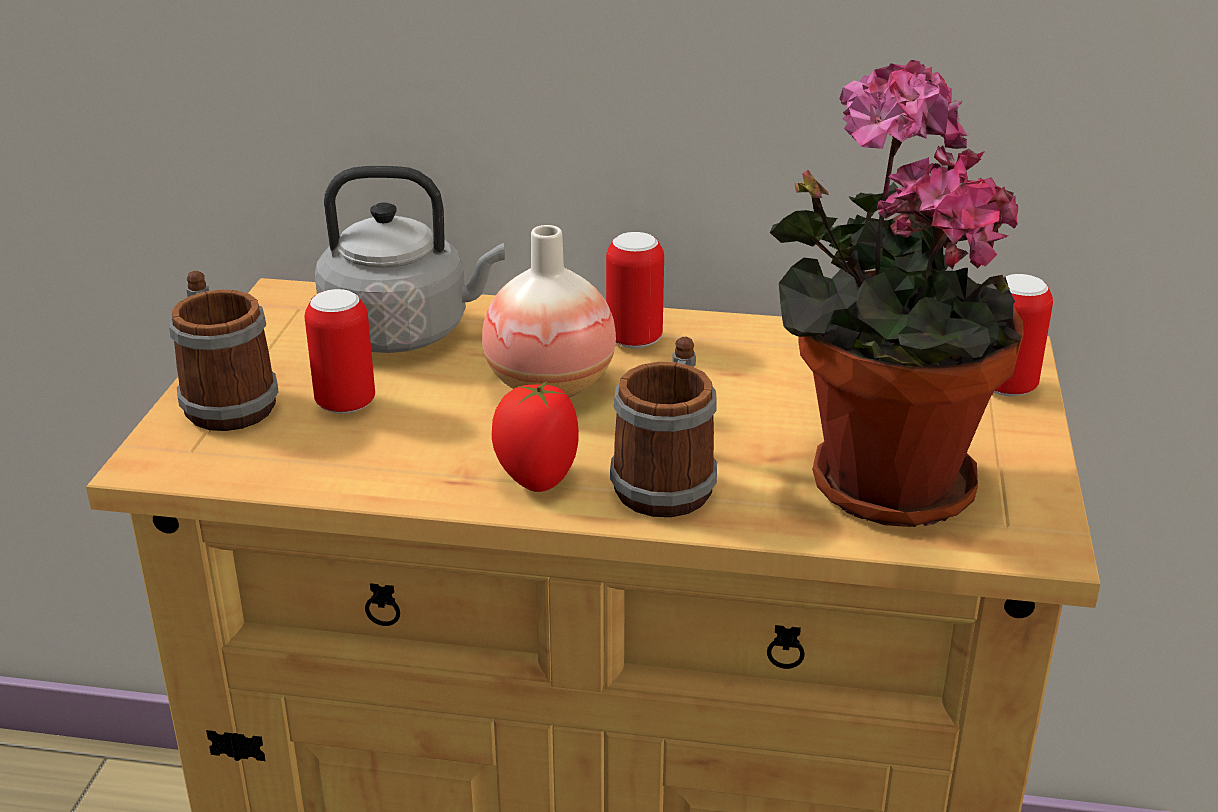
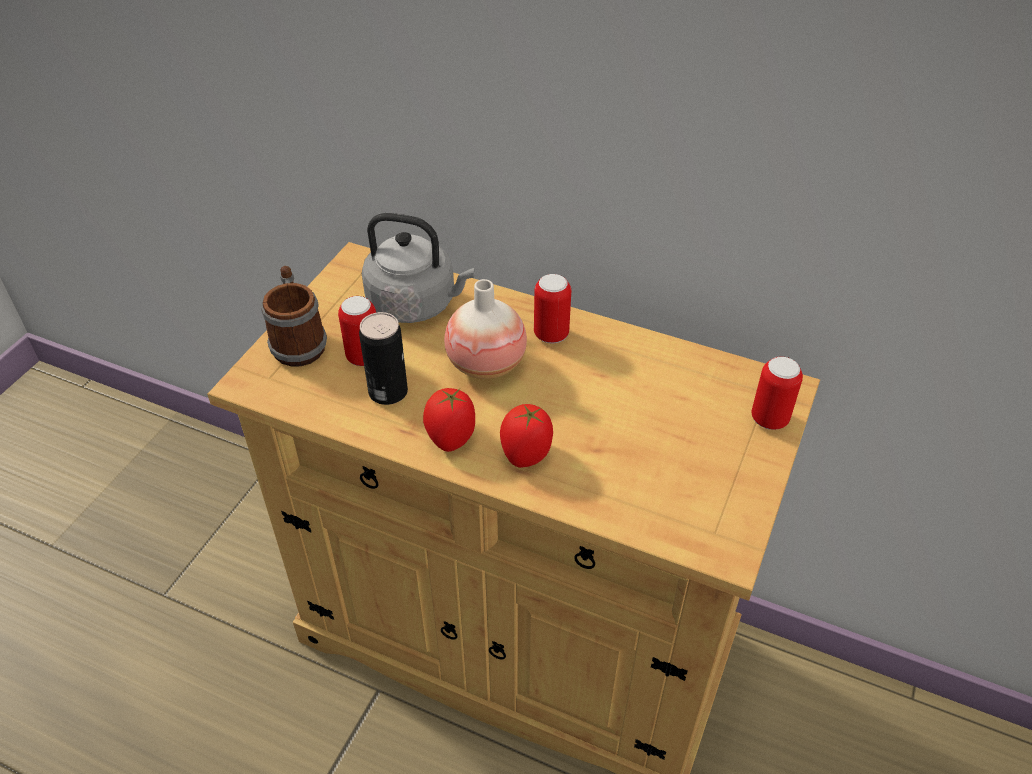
camera: 15 degrees right, 15 degrees up
mug [610,337,717,517] -> tomato [500,404,553,468]
potted plant [770,60,1024,527] -> none
none -> can [359,312,408,405]

